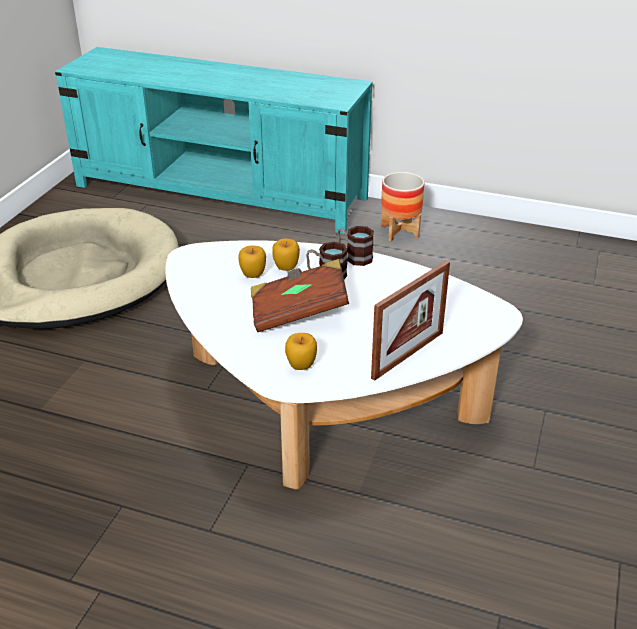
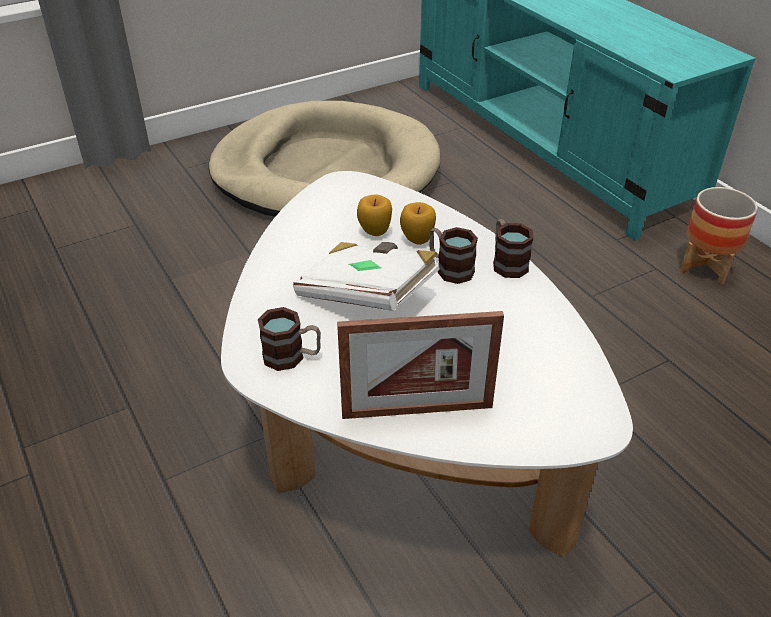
camera: 40 degrees right, 5 degrees up
brown book [251,259,349,332] -> white book [293,242,440,311]
apple [285,333,317,370] -> mug [258,307,321,371]

